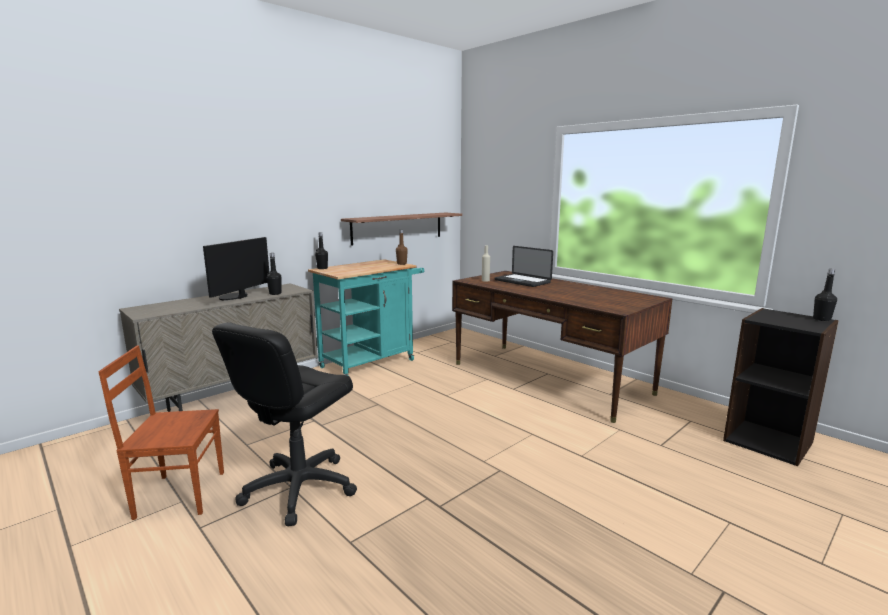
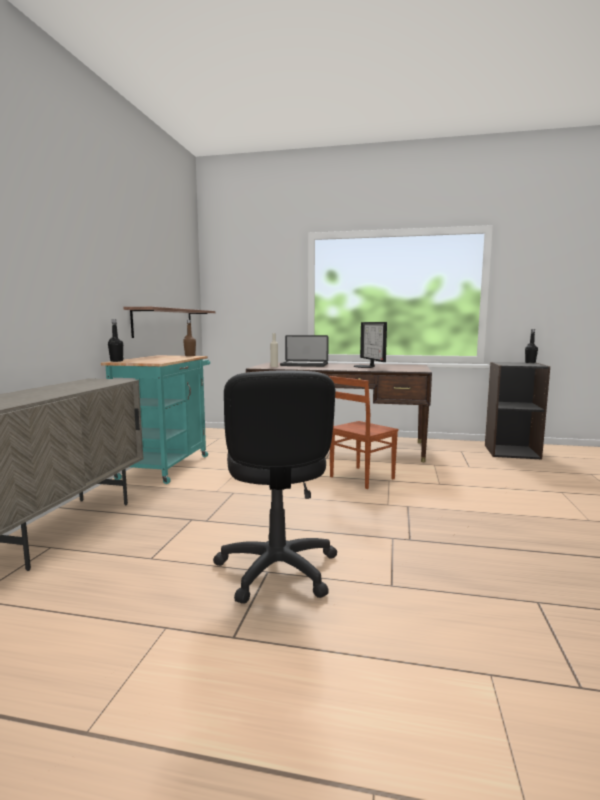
camera: 35 degrees left, 5 degrees down
brown chair [98,345,224,520] -> brown chair moved to [329,376,398,489]
monitor [203,237,269,300] -> monitor moved to [354,322,387,368]
black bottle [267,253,282,295] -> none

